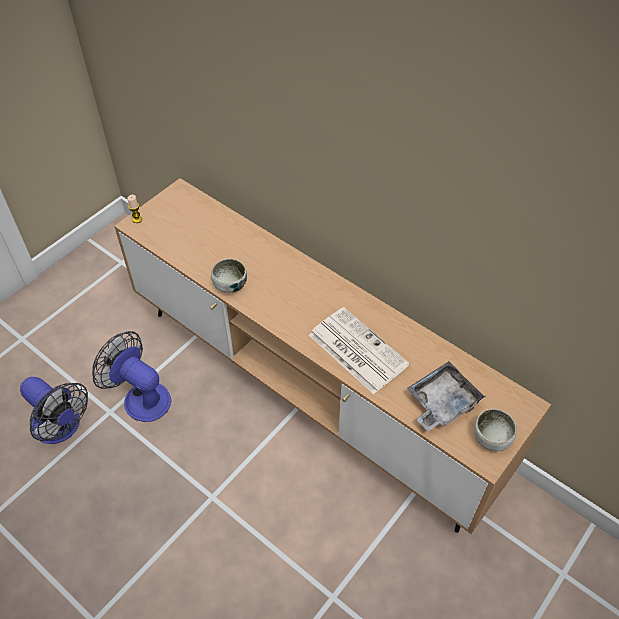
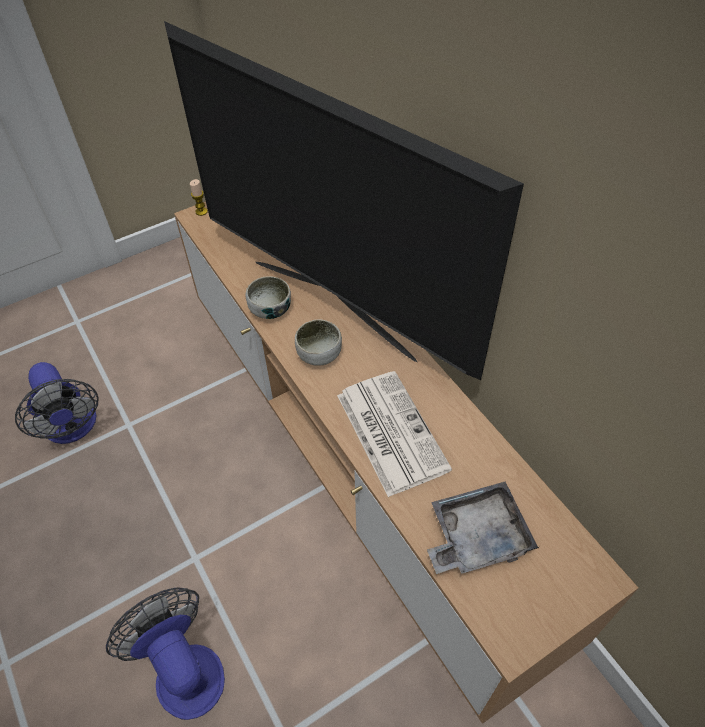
camera: 20 degrees right, 0 degrees up
fan [92,331,171,422] -> fan moved to [106,587,225,720]
bowl [474,409,517,451] -> bowl moved to [295,319,342,366]
none -> television [164,21,524,380]

